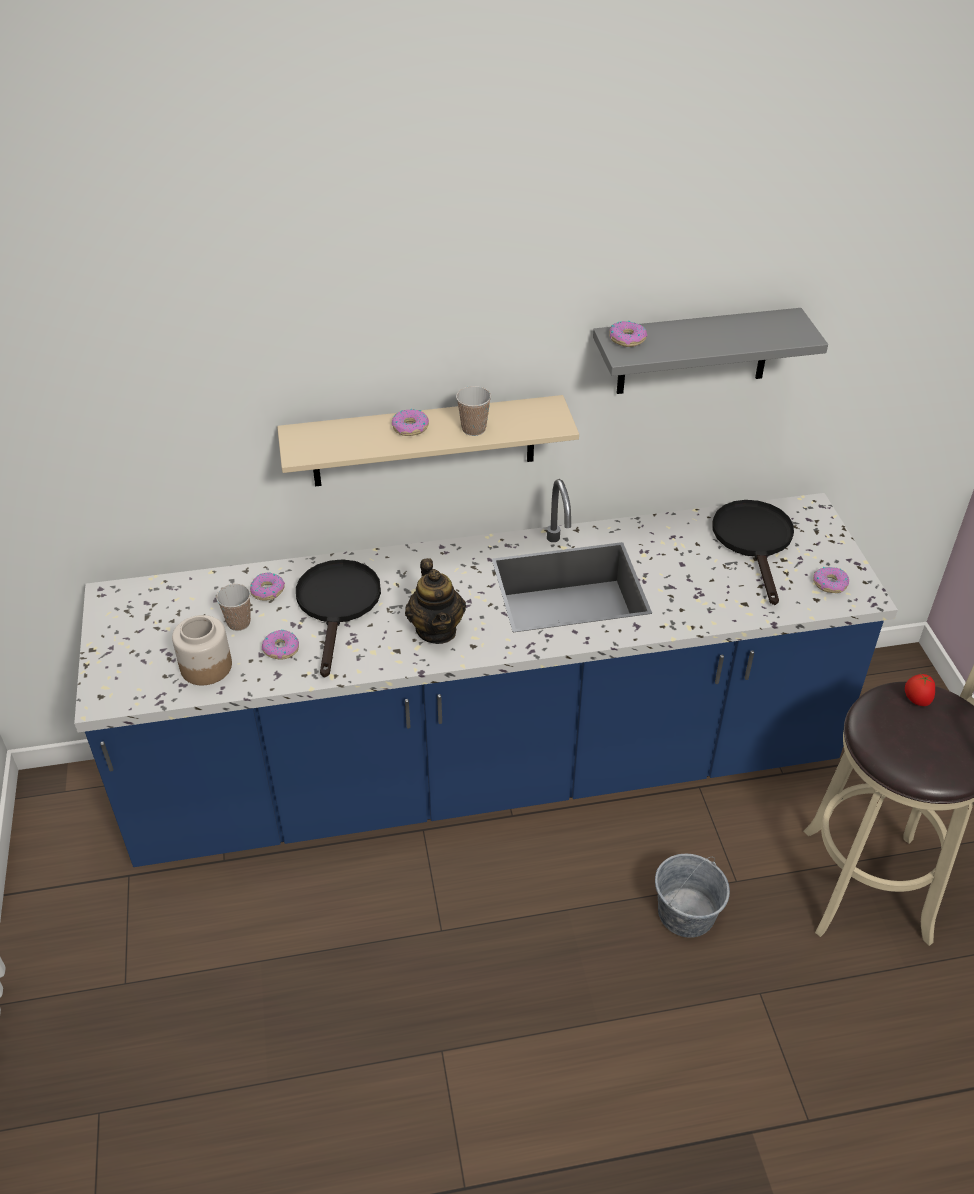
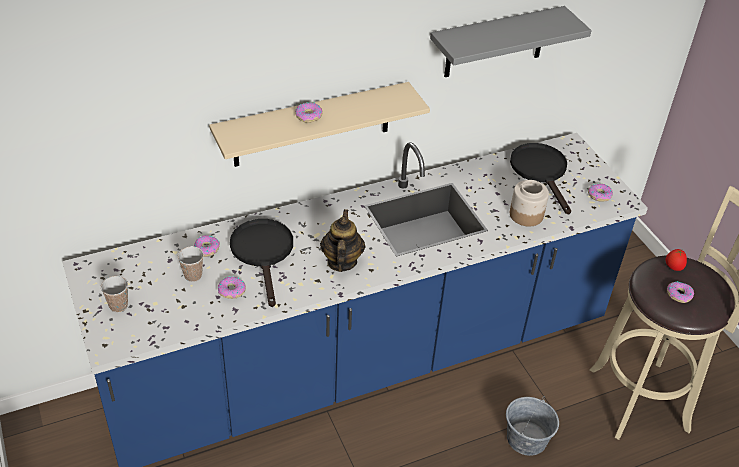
camera: 15 degrees left, 0 degrees up
jar [172,615,232,685] -> jar moved to [510,180,549,227]
teapot [405,558,466,644] -> teapot turned 150 degrees counterclockwise [320,209,365,272]
cup [456,386,491,436] -> cup moved to [101,276,128,312]
donut [609,321,647,347] -> donut moved to [667,281,694,303]

